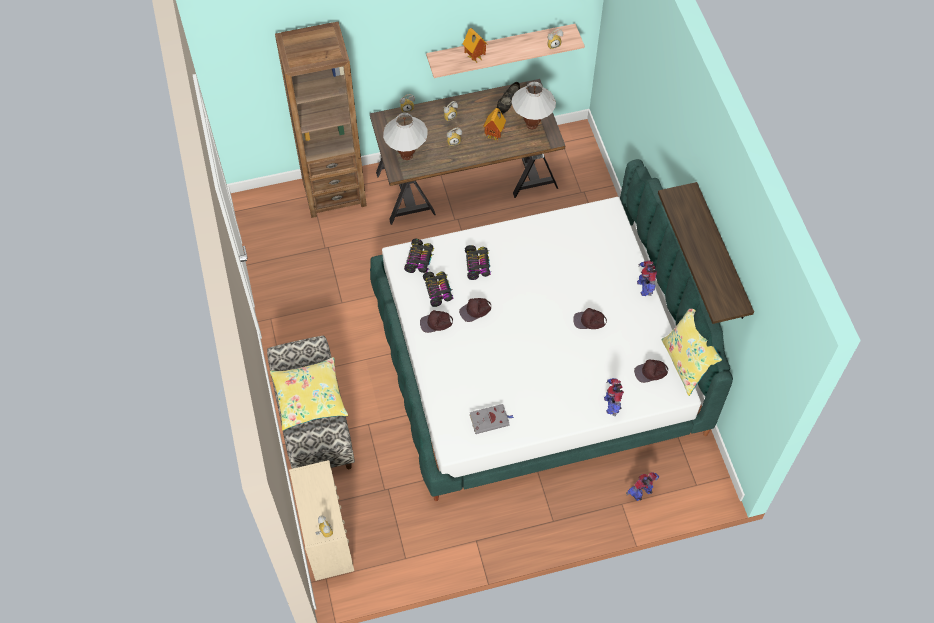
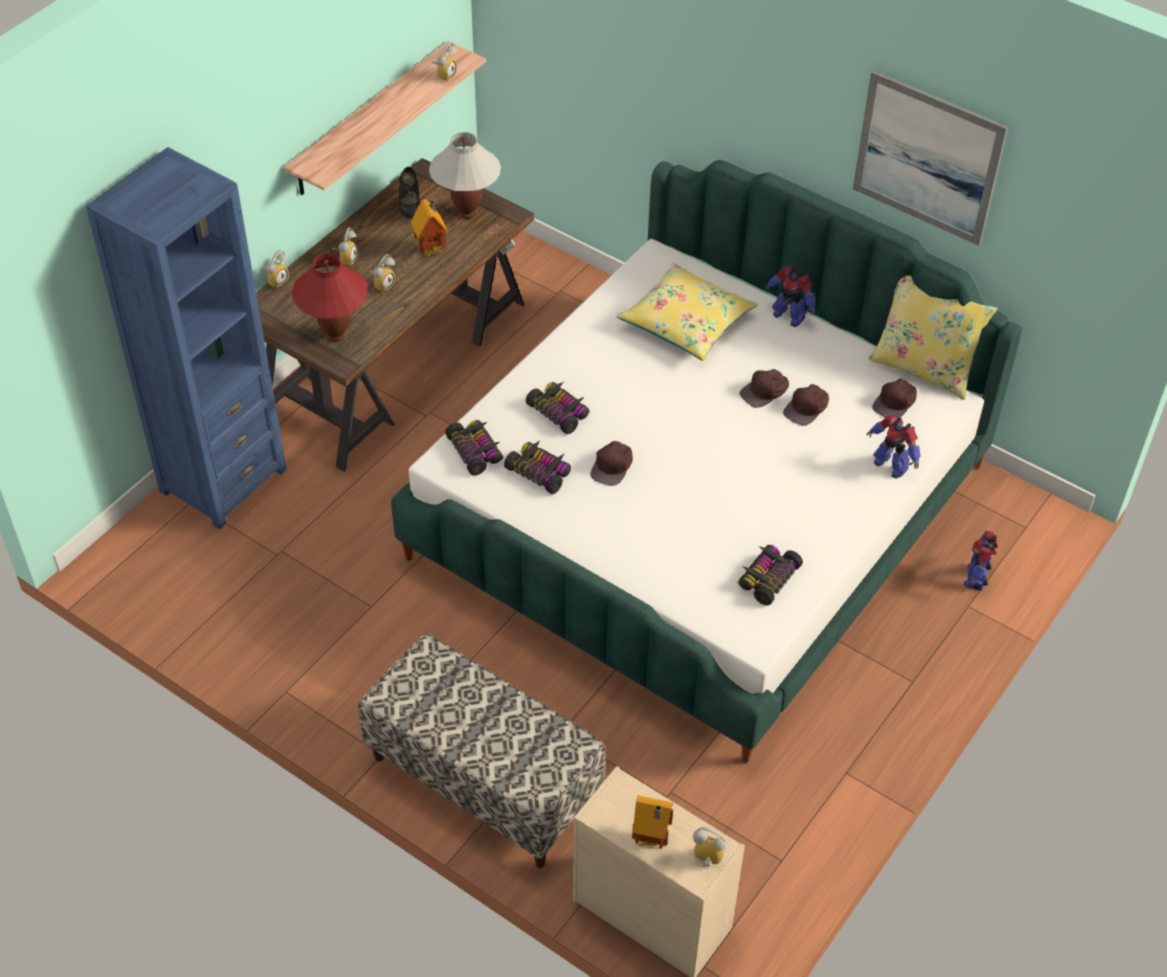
camera: 40 degrees left, 10 degrees down
yellow pillow [270,357,348,431] -> yellow pillow moved to [616,263,758,361]
brown bookcase [275,22,367,218] -> blue bookcase [86,147,287,529]
white table lamp [383,113,428,160] -> red table lamp [292,254,368,342]
brown cap [420,310,453,333] -> brown cap moved to [783,384,829,425]
toy house [463,28,488,63] -> toy house moved to [632,795,673,849]
grey book [470,404,514,434] -> toy car [737,545,803,605]
shelf [658,182,754,324] -> picture [853,70,1008,246]

